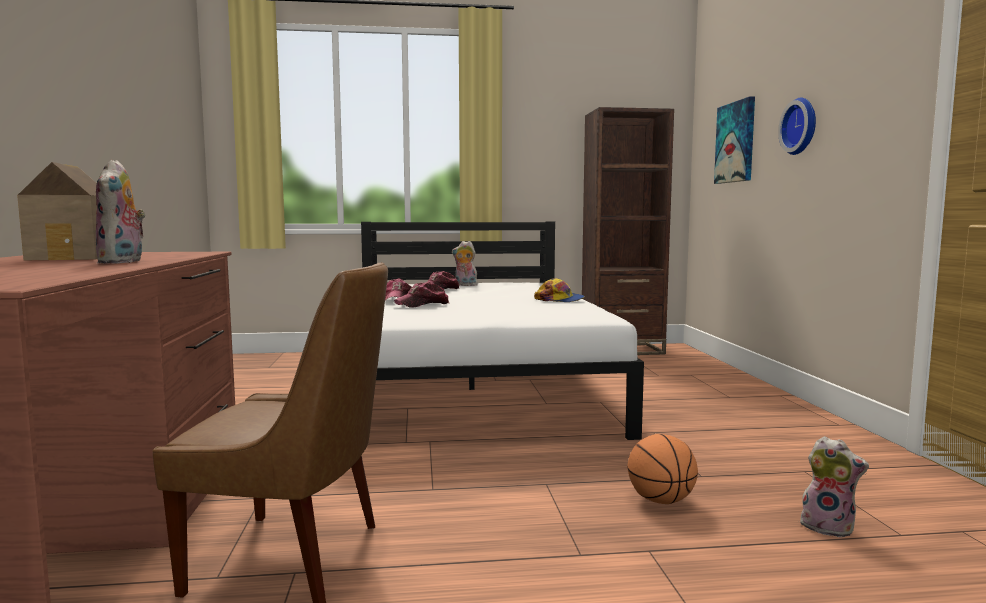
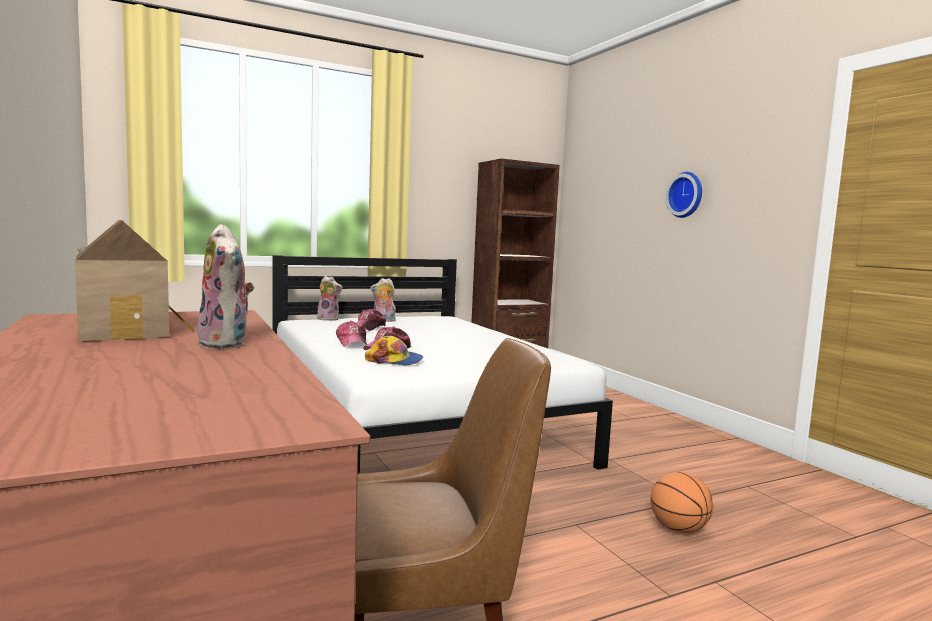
camera: 20 degrees left, 0 degrees up
cap [534,278,585,302] -> cap moved to [365,336,423,365]
picture [714,96,755,184] -> none
plush toy [798,436,869,538] -> plush toy moved to [317,276,343,321]

